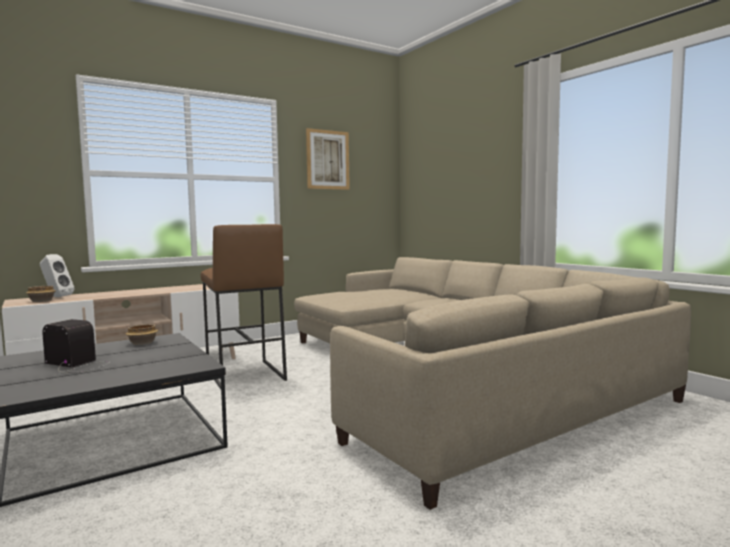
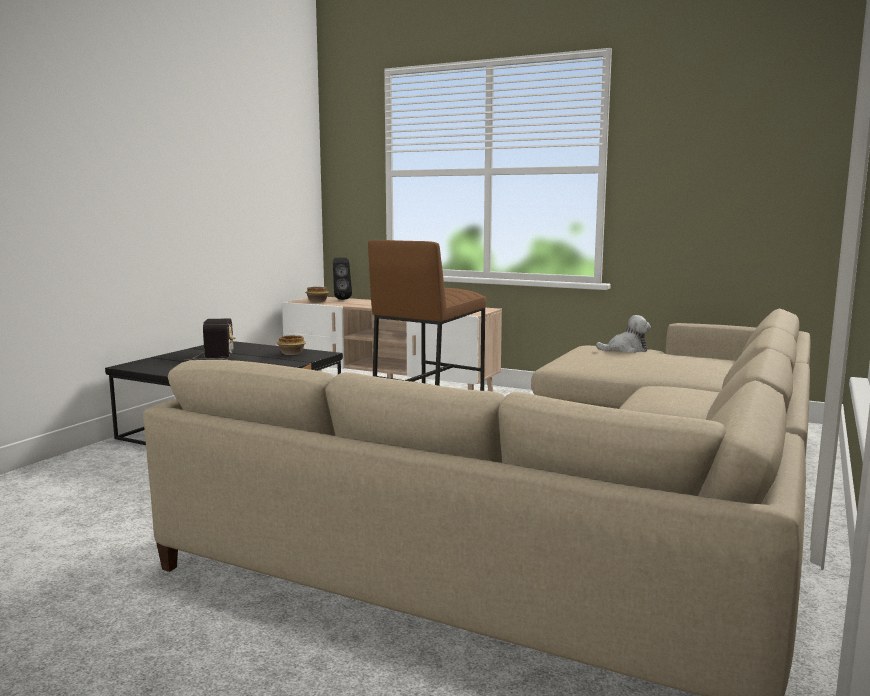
camera: 60 degrees right, 5 degrees up
white speaker [40,254,74,297] -> black speaker [333,258,352,300]
picture [306,128,350,190] -> none
none -> plush toy [596,315,651,353]

